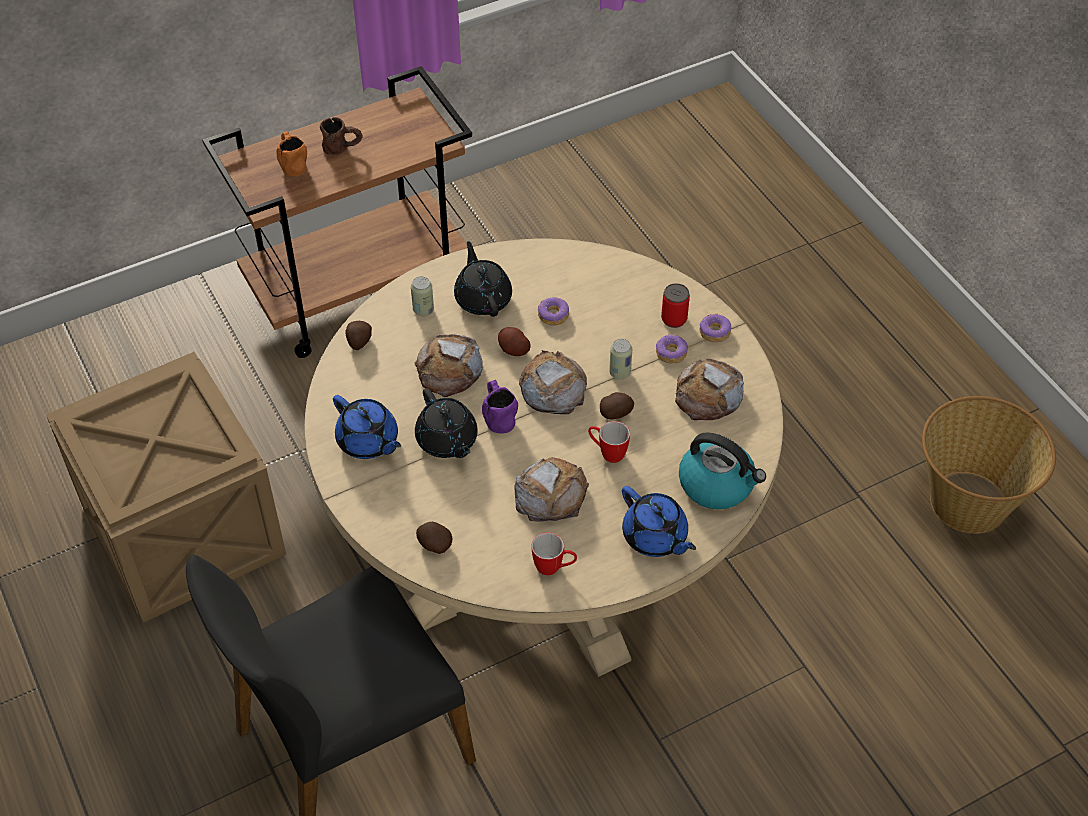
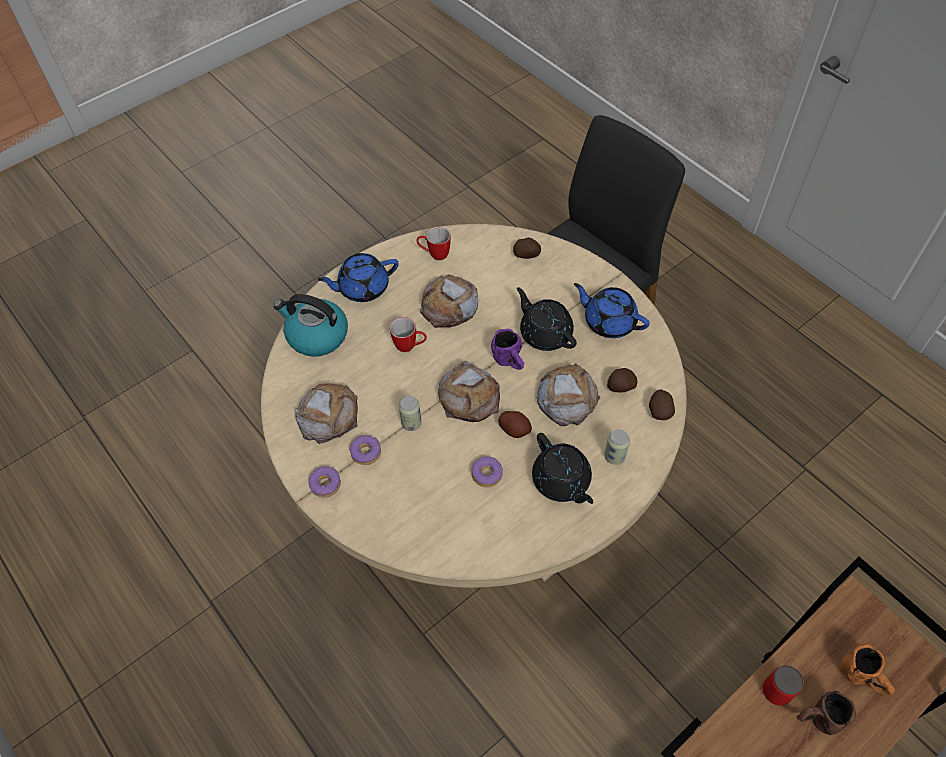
camera: 170 degrees right, 5 degrees up
crate [46,352,286,623] -> none
potato [600,392,634,419] -> potato moved to [607,368,638,392]
blue teapot [622,486,696,557] -> blue teapot turned 60 degrees counterclockwise [318,253,399,302]
can [661,283,690,328] -> can moved to [763,665,803,706]
basket [922,396,1056,534] -> none

